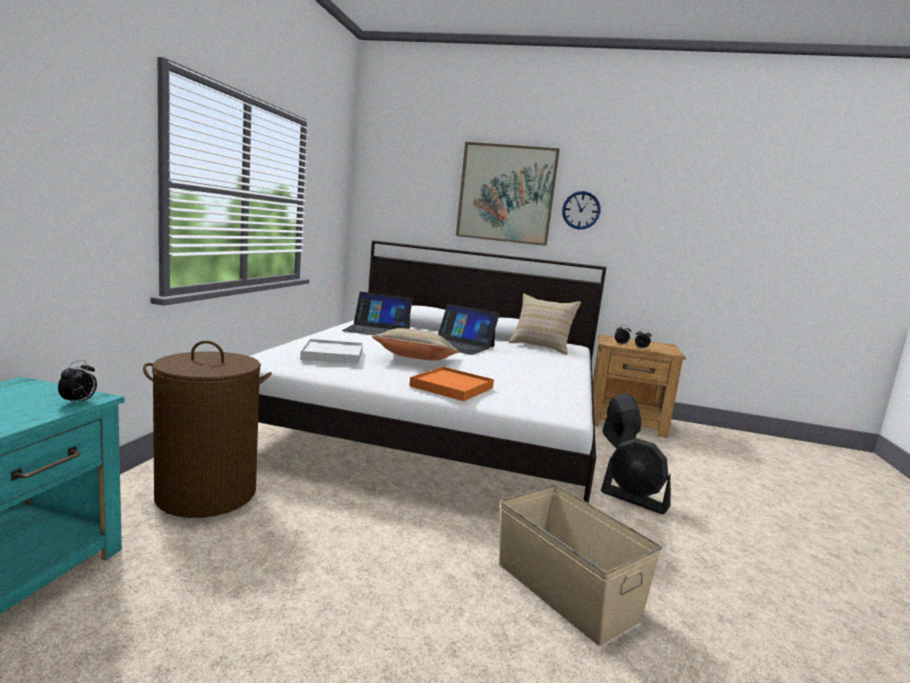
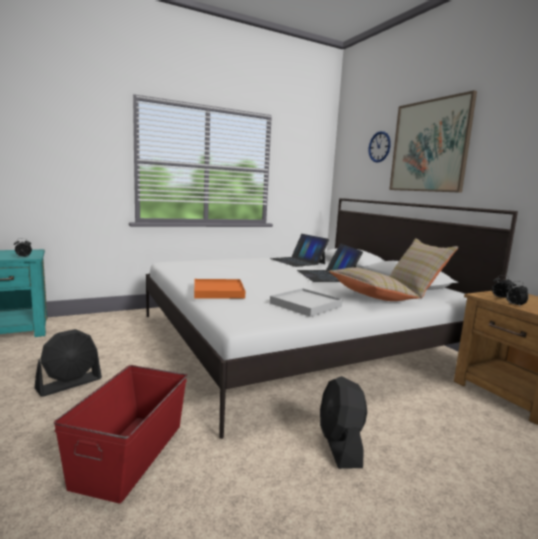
camera: 50 degrees right, 0 degrees up
brown laundry basket [143,341,272,518] -> none
white tray [300,339,363,364] -> white tray moved to [270,288,343,317]
beige pillow [372,328,459,361] -> beige pillow moved to [329,267,420,301]
beige storage box [499,485,662,646] -> red storage box [54,365,187,503]
wall clock [562,191,600,229] -> wall clock moved to [369,131,391,163]
black fan [602,393,641,448] -> black fan moved to [35,329,102,397]

